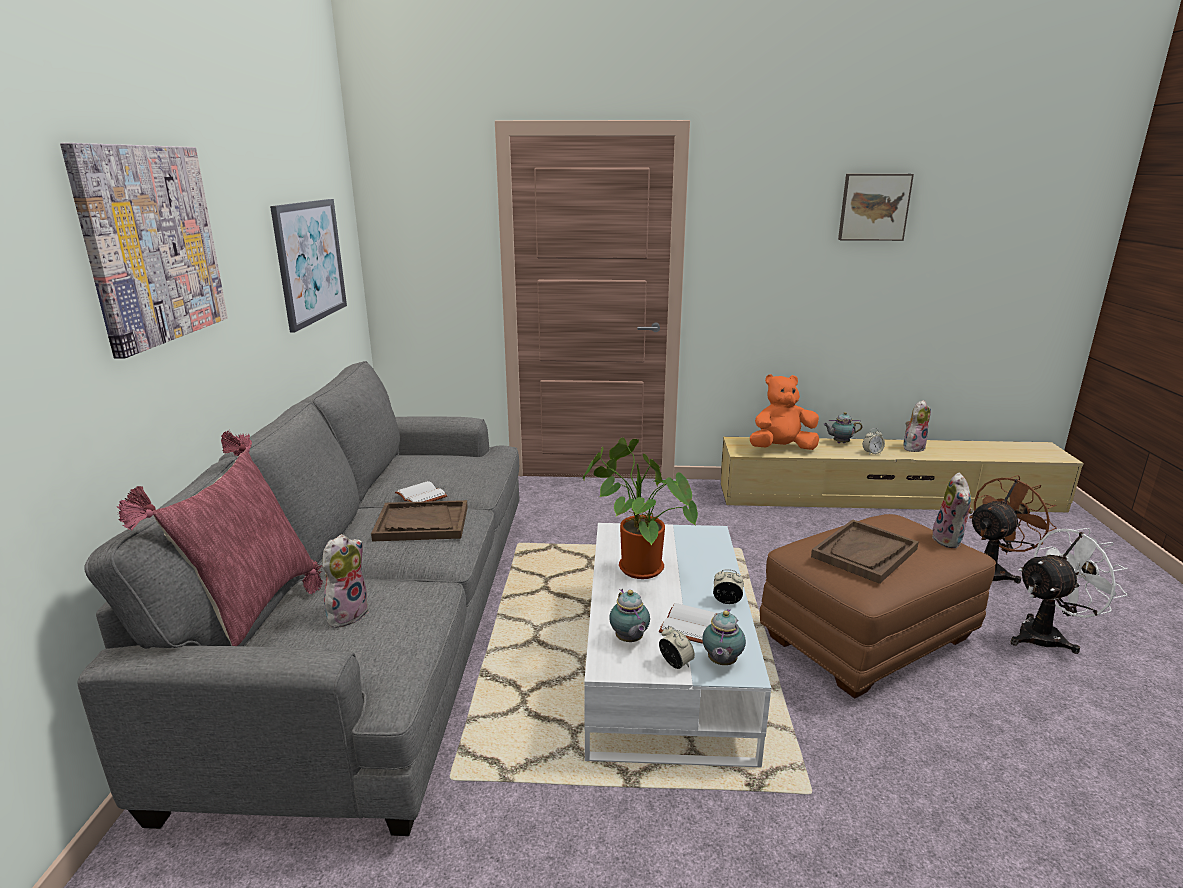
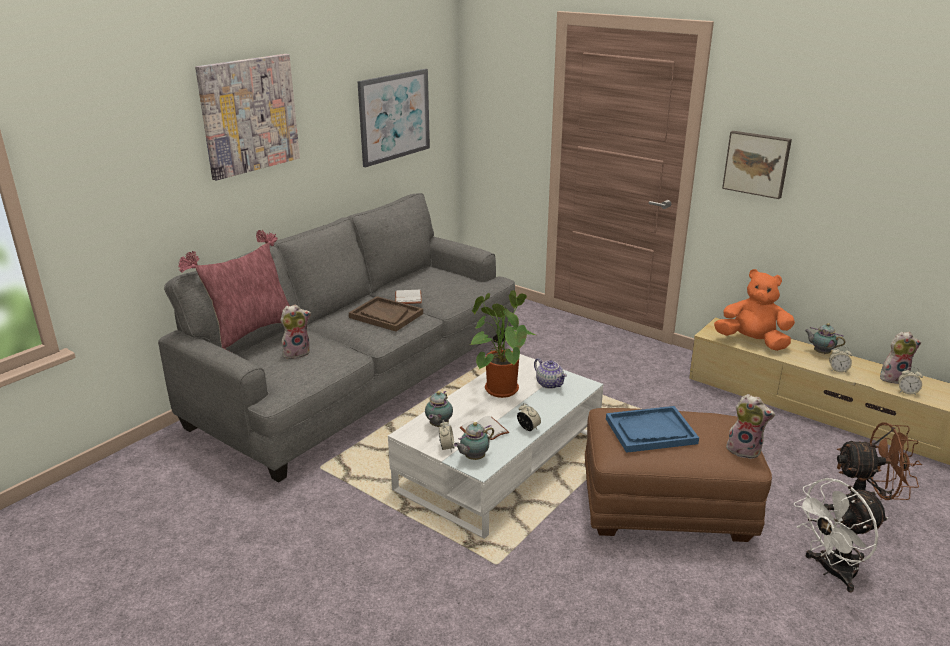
camera: 35 degrees right, 5 degrees up
brown tray [811,519,919,584] -> blue tray [606,406,699,453]
picture [838,174,914,241] -> picture moved to [722,131,792,199]
plush toy [932,473,973,548] -> plush toy turned 105 degrees counterclockwise [726,394,775,459]
white fan [1010,528,1128,654] -> white fan turned 135 degrees clockwise [794,478,888,593]
none -> teapot [534,358,567,389]
none -> alarm clock [898,367,923,395]

